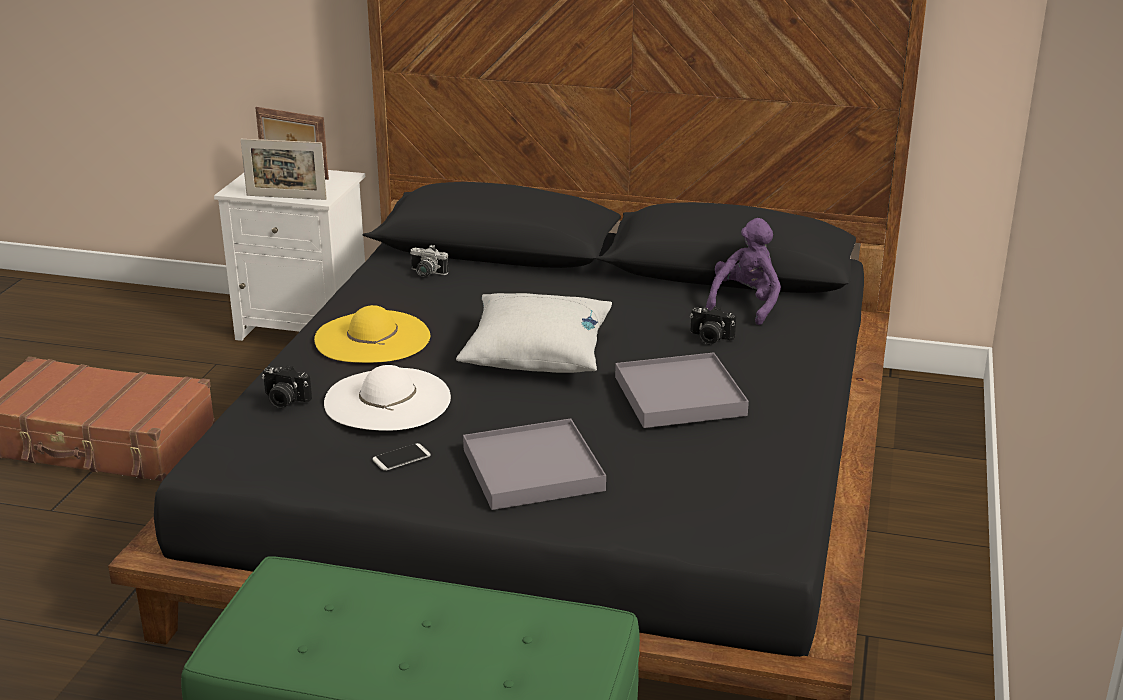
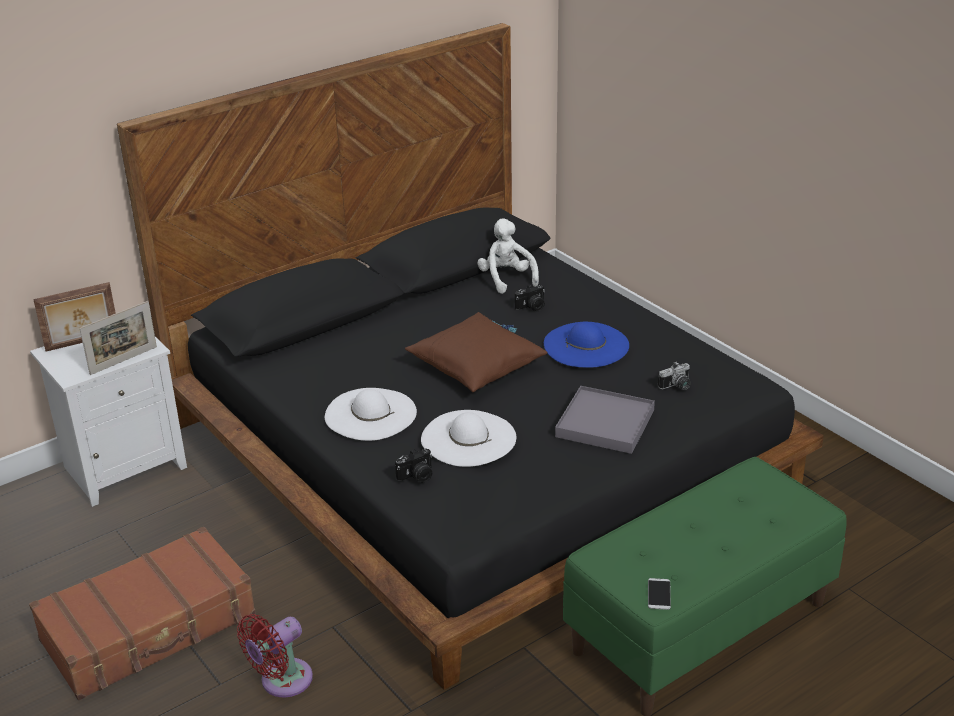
camera: 50 degrees left, 5 degrees up
yellow hat [314,305,430,363] -> white hat [325,388,417,441]
phone [372,443,431,471] -> phone moved to [648,578,671,610]
camera [410,245,449,277] -> camera moved to [658,362,691,390]
grey pillow [456,293,612,373] -> brown pillow [405,312,547,392]
grey tray [615,352,749,428] -> blue hat [544,321,629,367]
purple plush toy [706,218,781,325] -> white plush toy [478,218,539,294]
none -> red fan [237,614,313,697]

